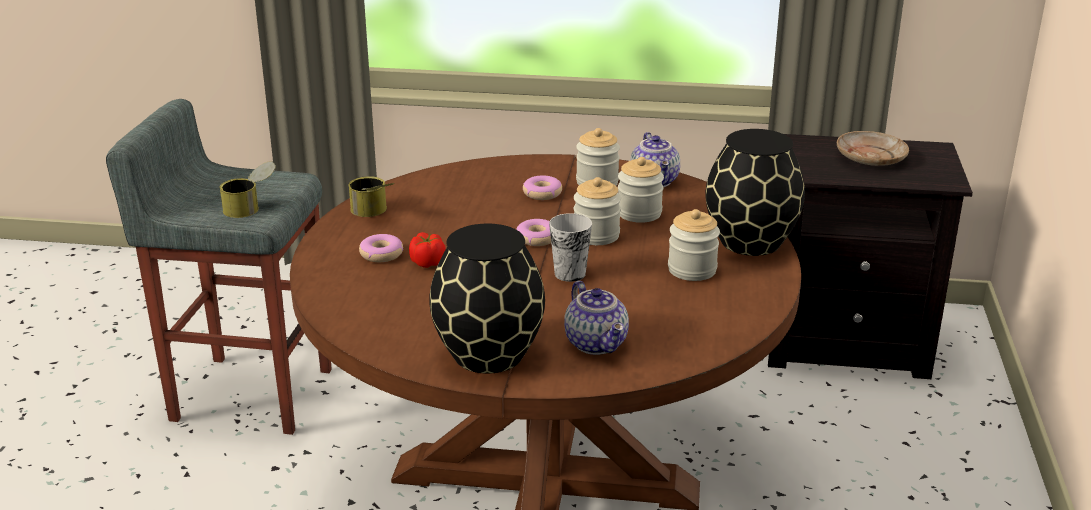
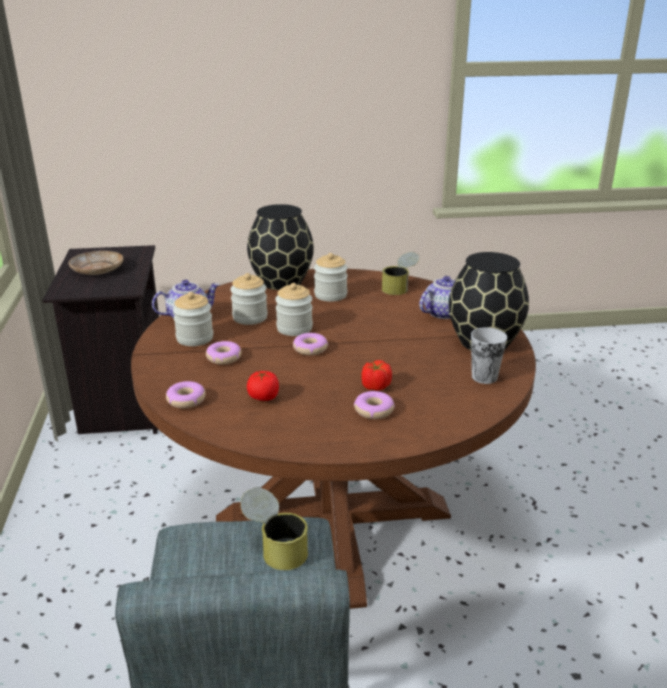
camera: 105 degrees left, 0 degrees up
can [348,176,395,217] -> can moved to [382,252,419,295]
cup [549,213,592,282] -> cup moved to [471,327,507,384]
none -> donut [166,381,206,408]
none -> tomato [247,371,279,401]

